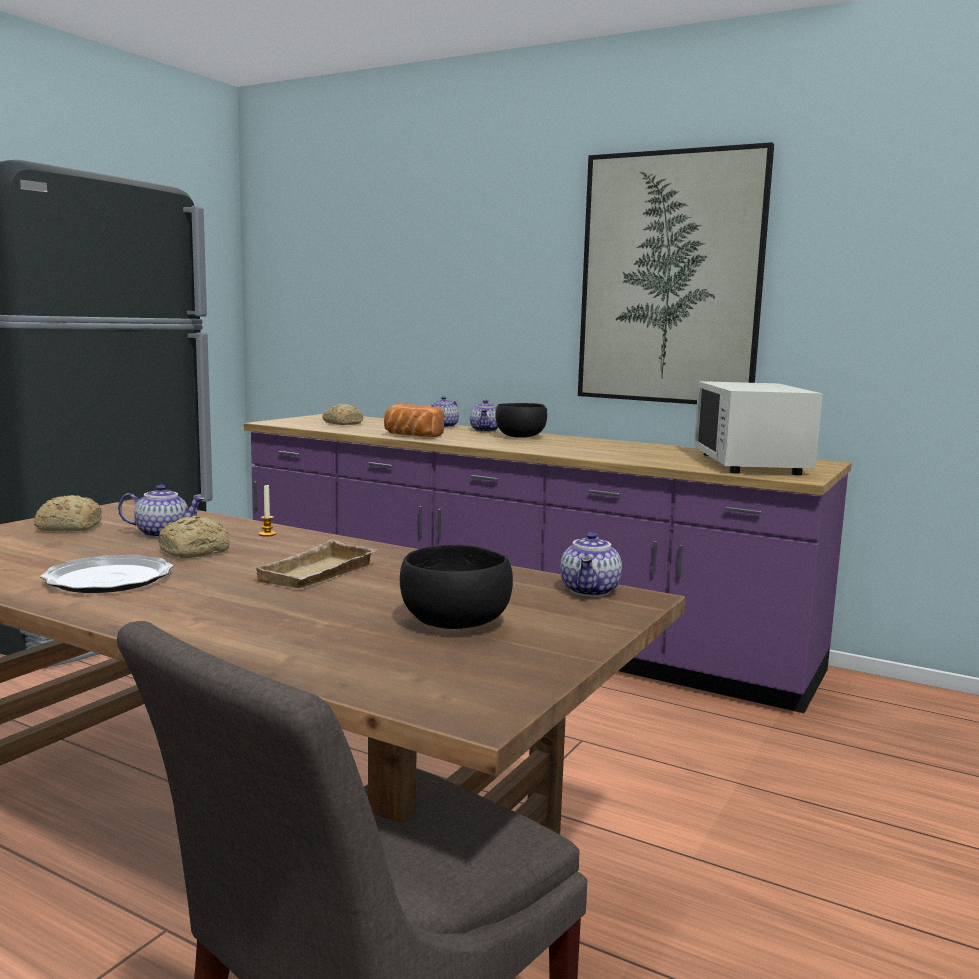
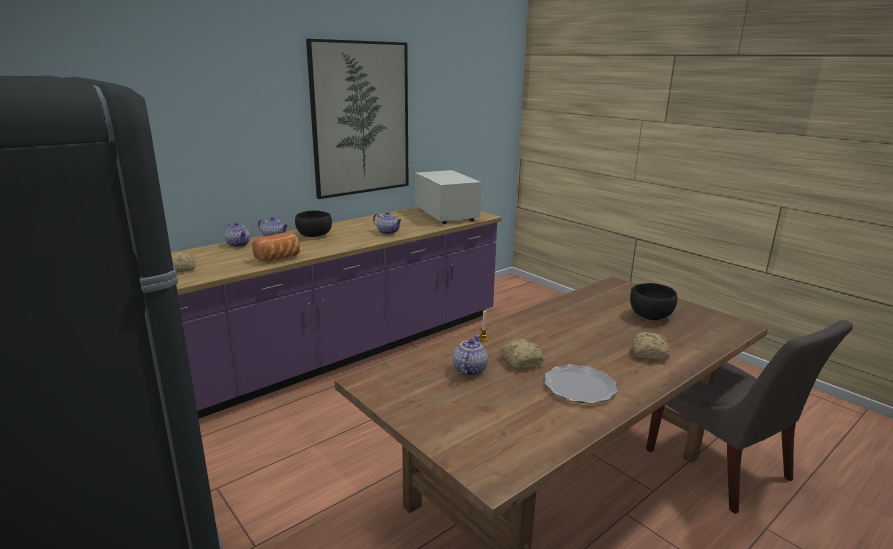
camera: 70 degrees left, 10 degrees up
bread [34,495,102,531] -> bread moved to [633,332,669,361]
beige tray [253,539,378,588] -> none
teapot [560,532,622,597] -> teapot moved to [373,212,402,234]
white microwave [694,381,823,475] -> white microwave turned 135 degrees counterclockwise [415,170,482,224]

